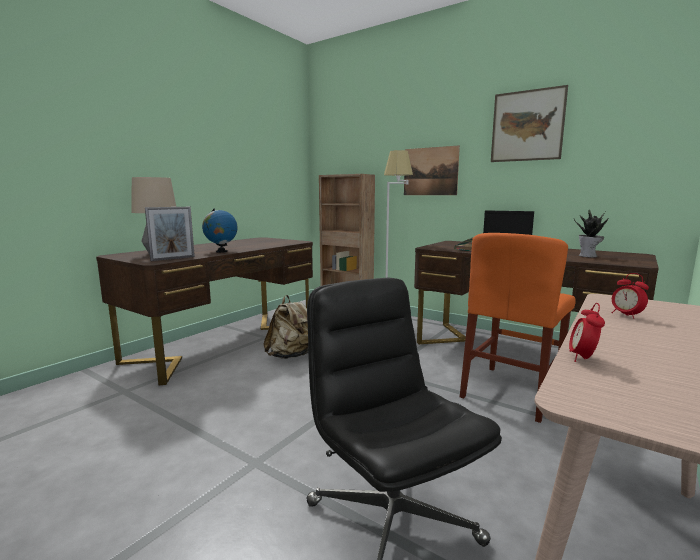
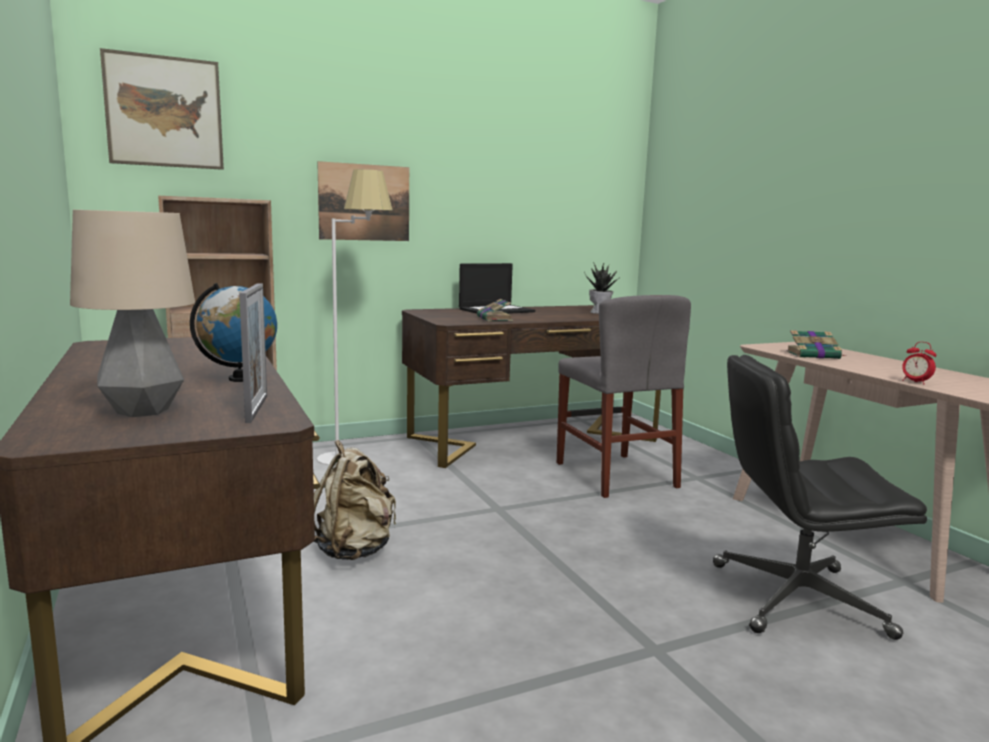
camera: 60 degrees left, 0 degrees up
orange chair [460,233,576,423] -> grey chair [557,295,691,498]
picture [491,85,568,162] -> picture moved to [100,48,224,170]
alarm clock [611,273,649,319] -> book [786,330,845,359]

